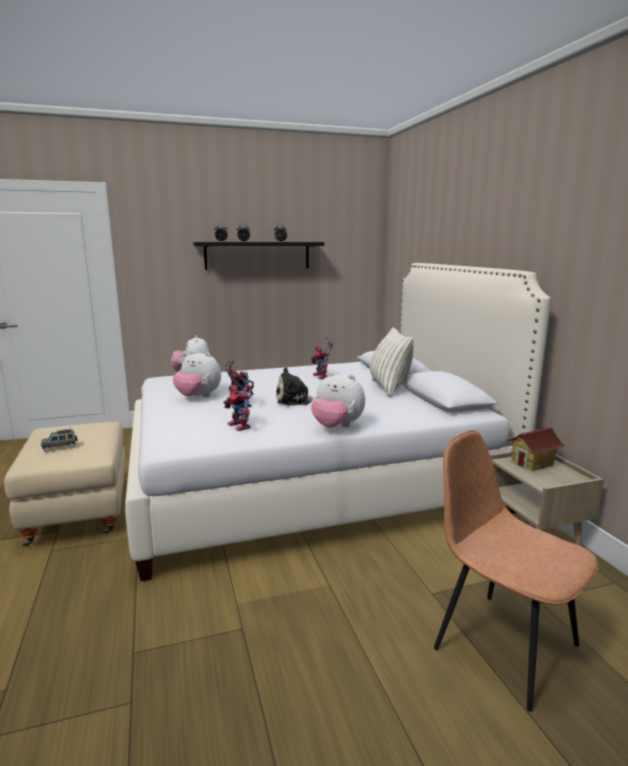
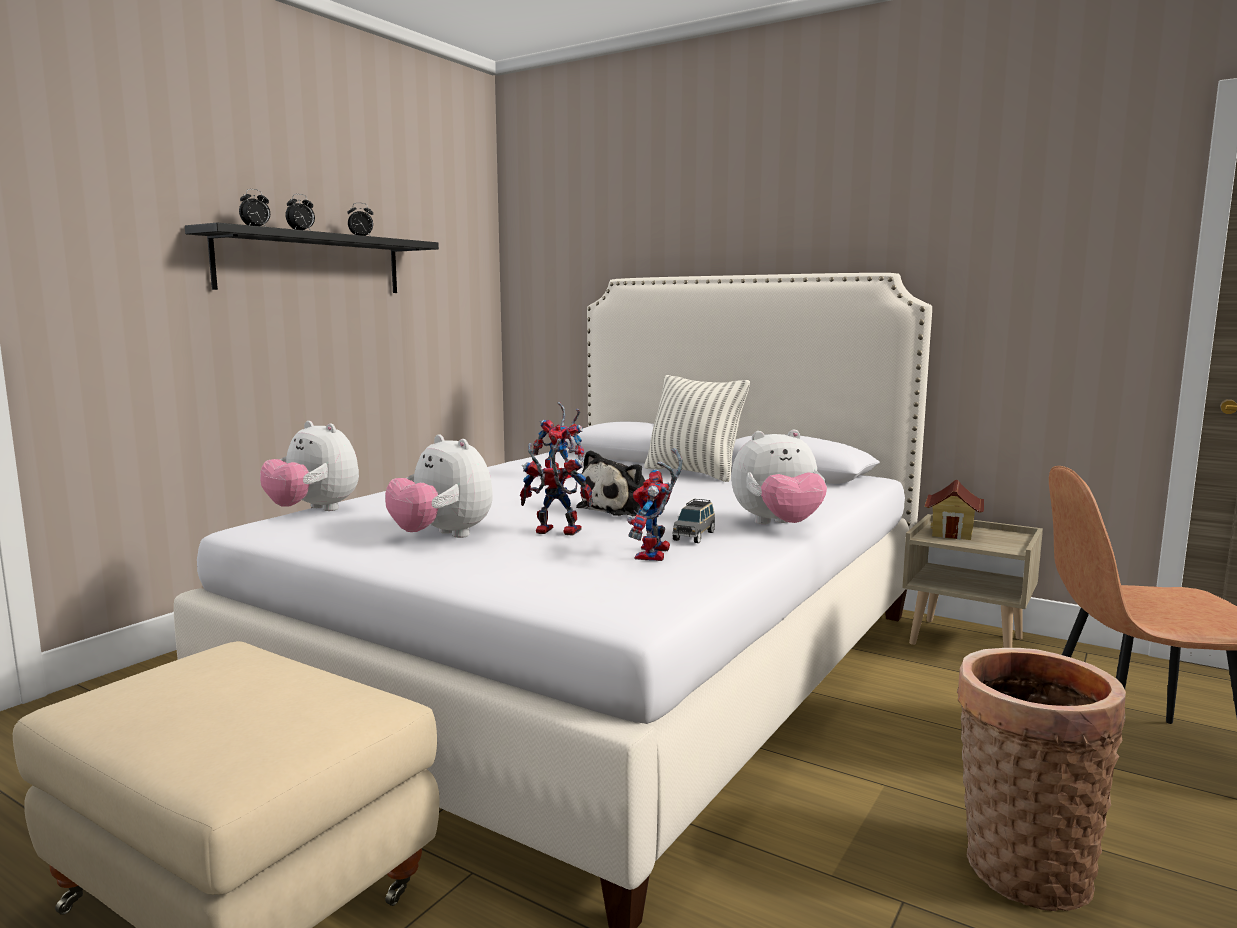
camera: 40 degrees left, 5 degrees down
grey toy car [41,429,78,452] -> grey toy car moved to [672,499,715,543]
plush toy [173,351,221,397] -> plush toy turned 60 degrees clockwise [385,434,493,538]
toy robot [223,372,254,431] -> toy robot turned 90 degrees clockwise [628,448,683,561]
none -> basket [957,648,1126,911]

